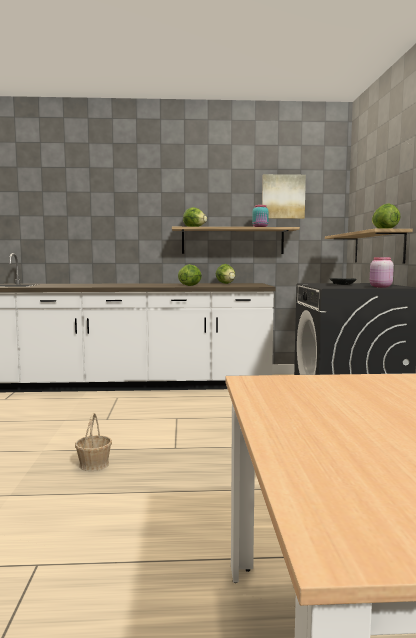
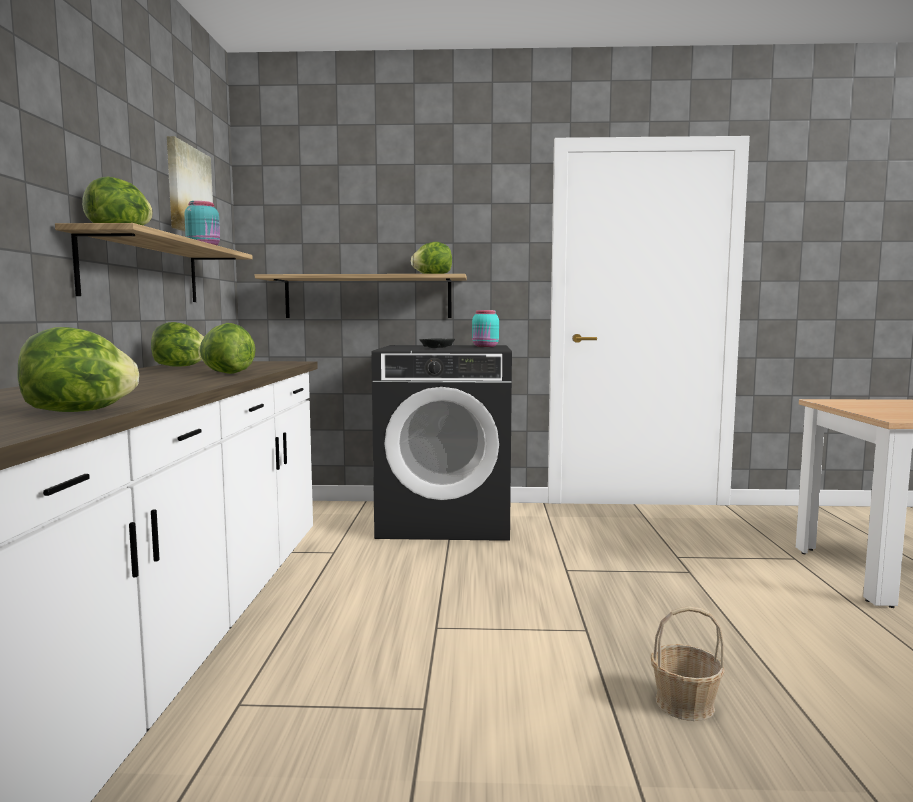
camera: 85 degrees left, 0 degrees up
pink jar [370,257,394,287] -> turquoise jar [472,310,499,347]
none -> lettuce [17,327,139,412]

